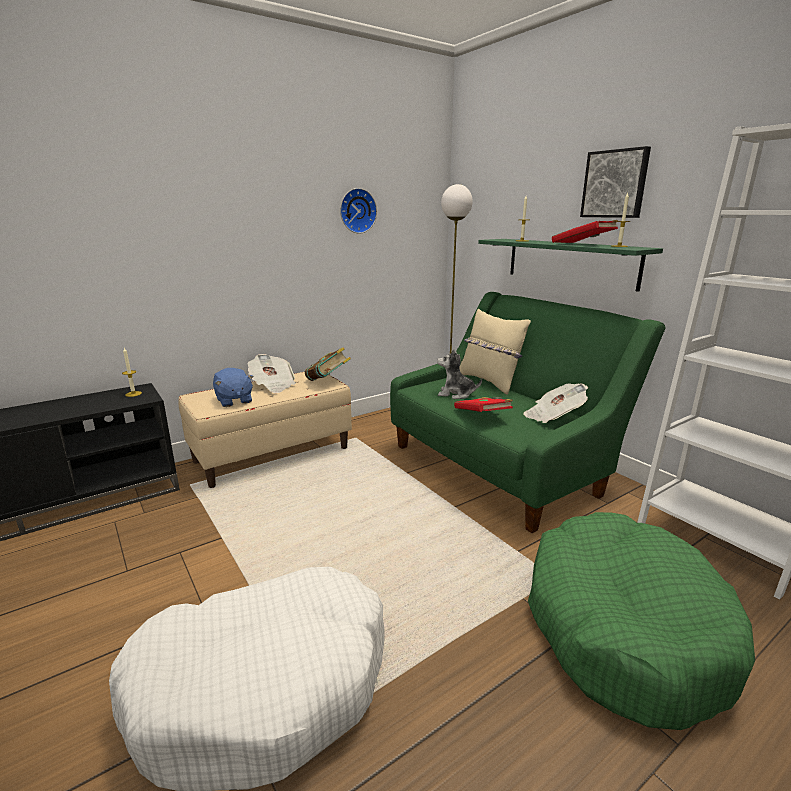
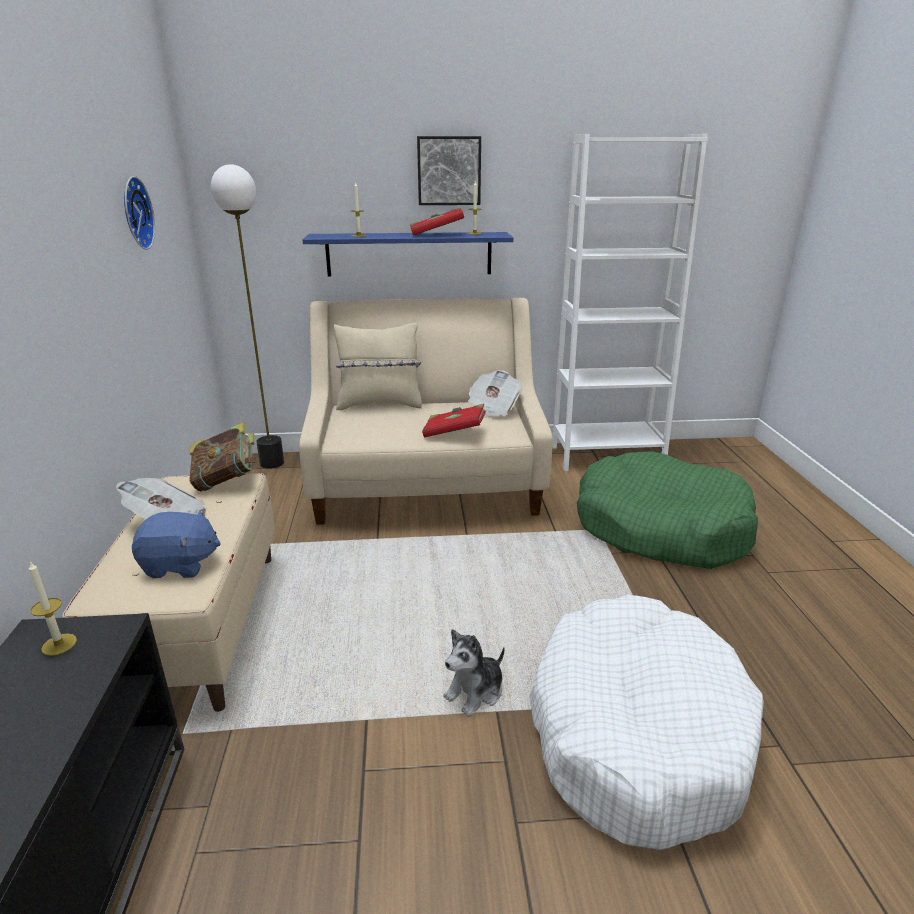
camera: 60 degrees left, 5 degrees up
green sofa [390,292,666,533] -> beige sofa [299,298,553,525]
plush toy [437,349,482,399] -> plush toy moved to [443,629,505,717]
green shelf [478,239,663,292] -> blue shelf [303,232,514,276]

